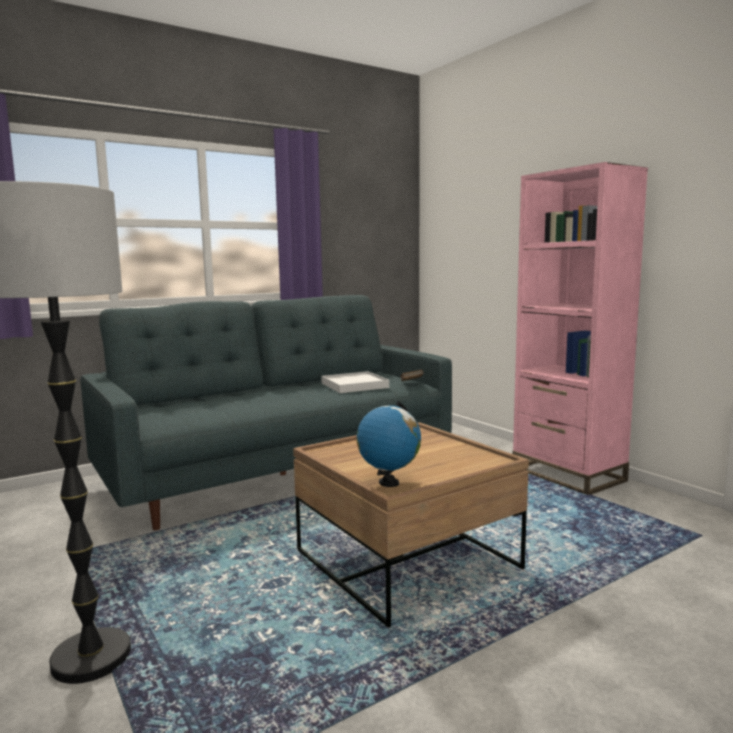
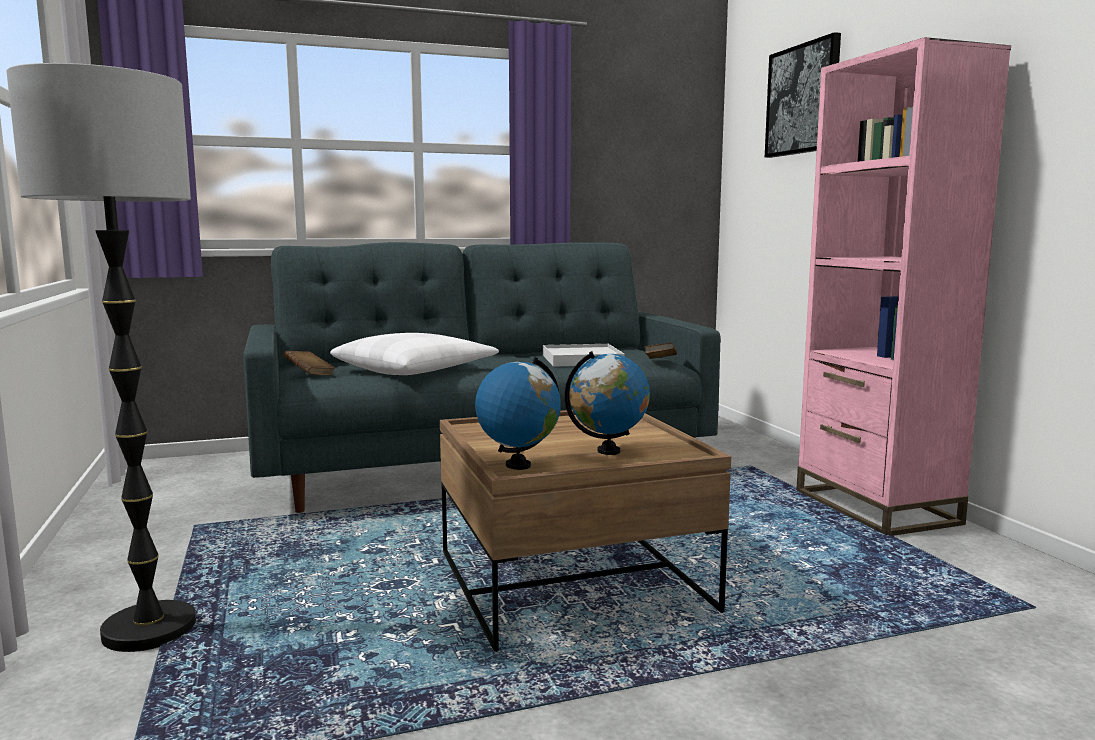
camera: 15 degrees right, 0 degrees up
none -> brown book [283,351,335,375]
none -> white pillow [330,333,499,375]
none -> globe [565,351,650,455]
none -> picture [765,32,841,158]

